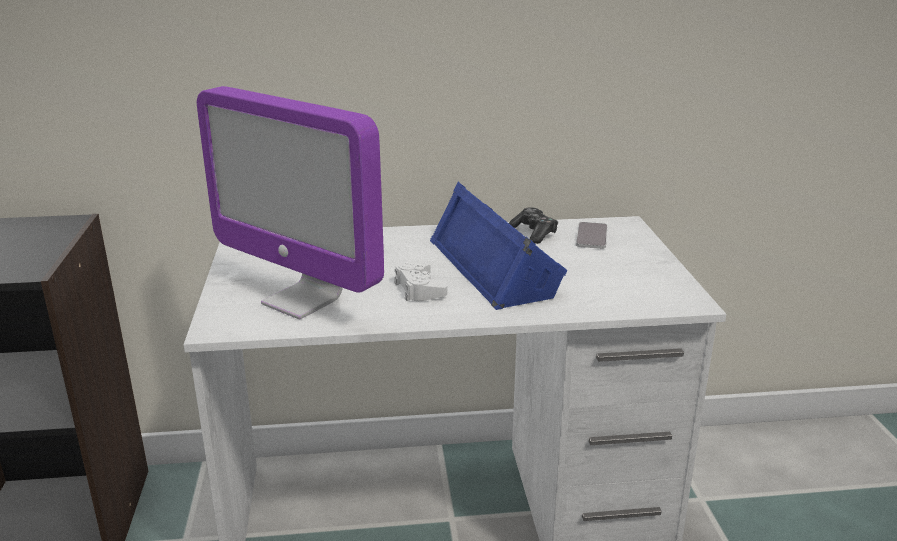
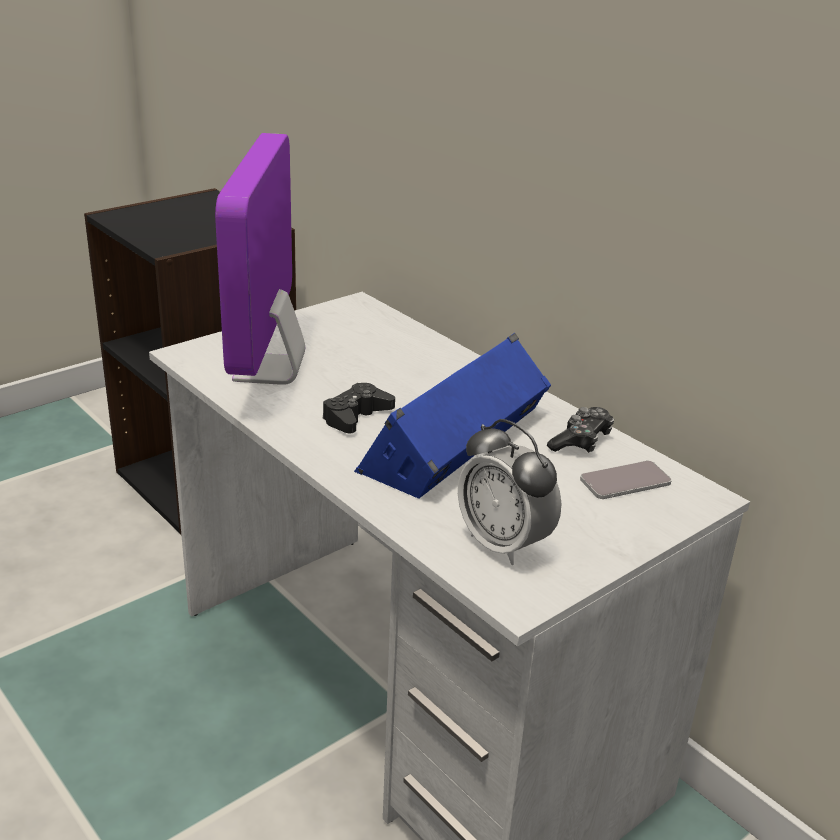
camera: 55 degrees right, 5 degrees up
white game controller [394,261,447,301] -> black game controller [322,383,395,433]
none -> alarm clock [458,419,561,565]

